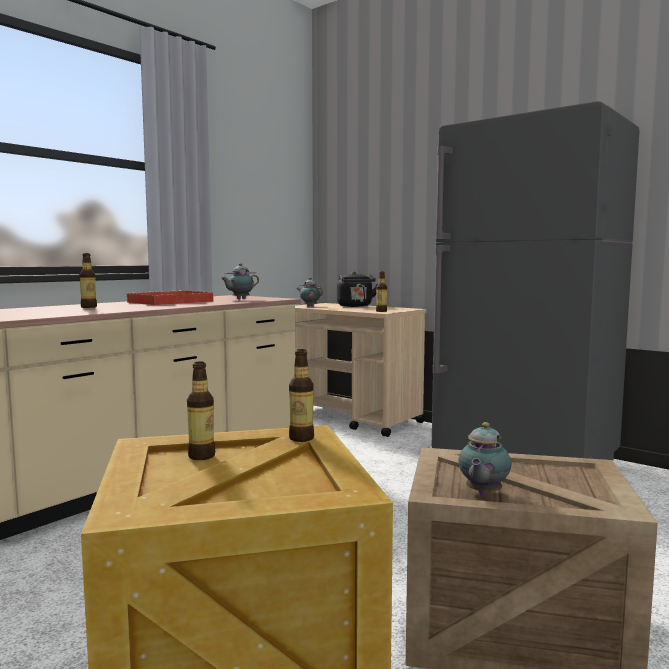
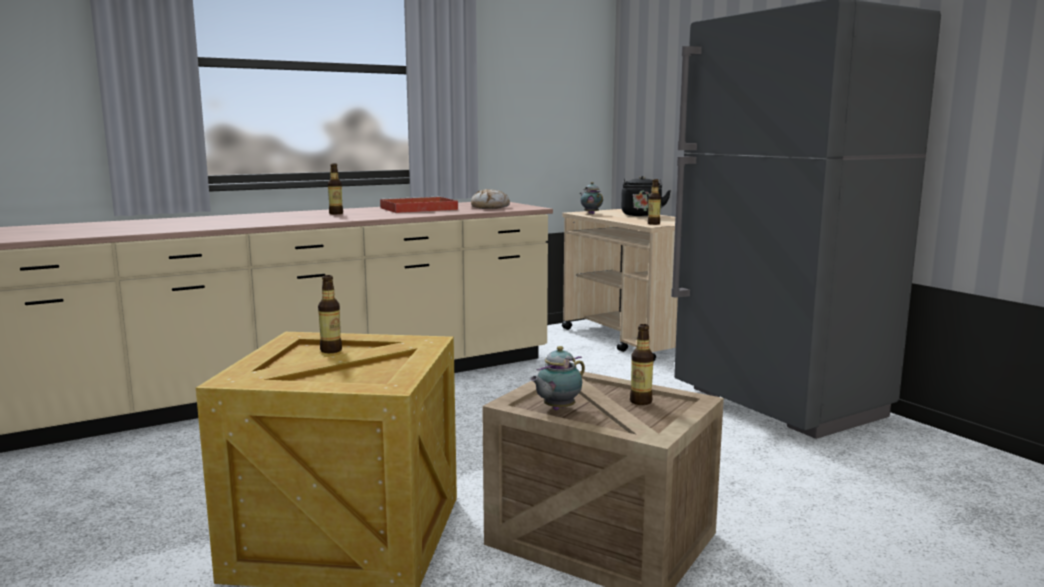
camera: 20 degrees right, 5 degrees up
teapot [221,263,259,299] -> bread [471,189,510,209]
bottle [289,349,314,442] -> bottle moved to [630,324,654,405]

